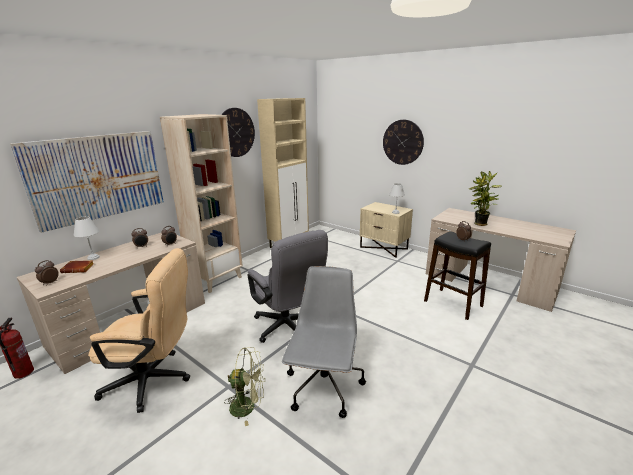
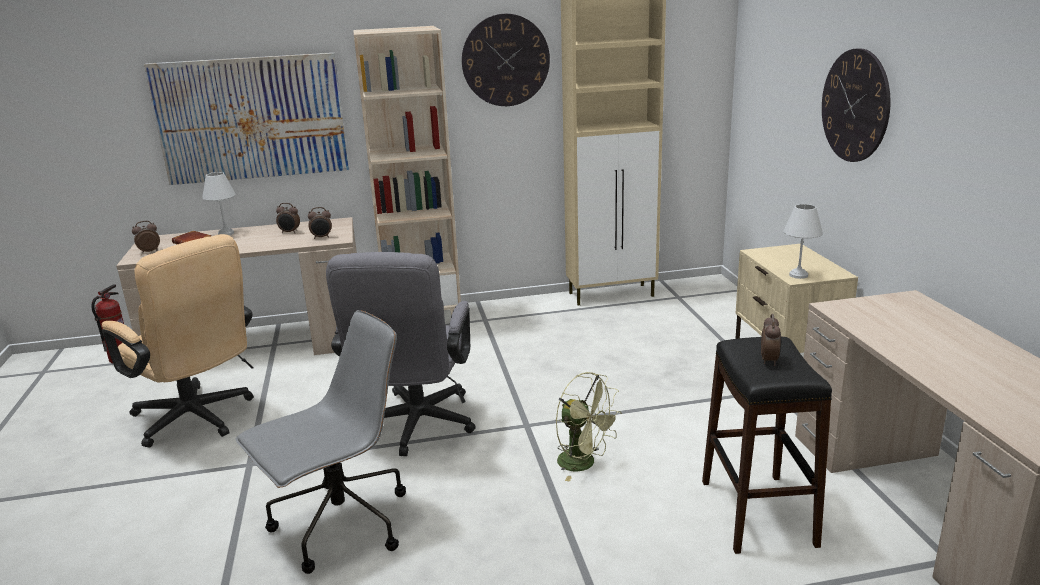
camera: 40 degrees right, 0 degrees up
green fan [224,347,265,426] -> green fan moved to [556,372,622,482]
potted plant [468,171,502,226] -> none

